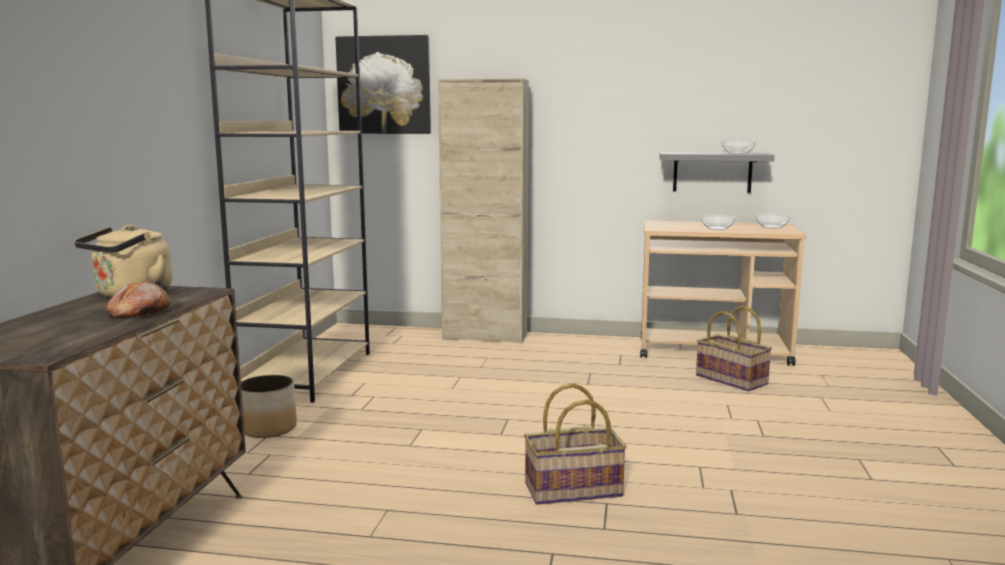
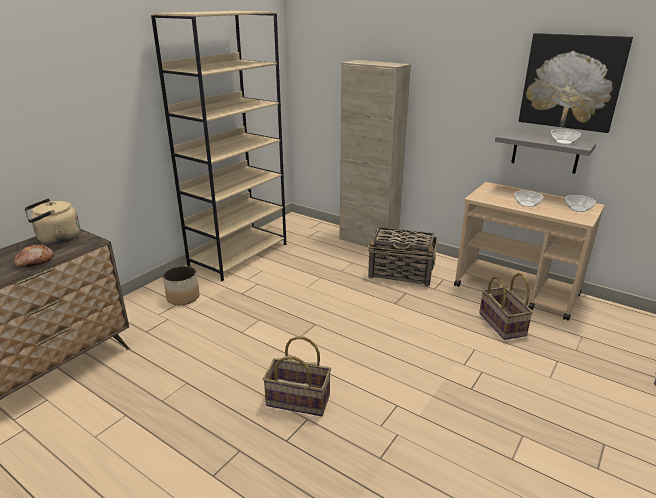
camera: 25 degrees right, 15 degrees up
picture [336,35,431,134] -> picture moved to [519,33,633,133]
none -> basket [368,227,438,287]

